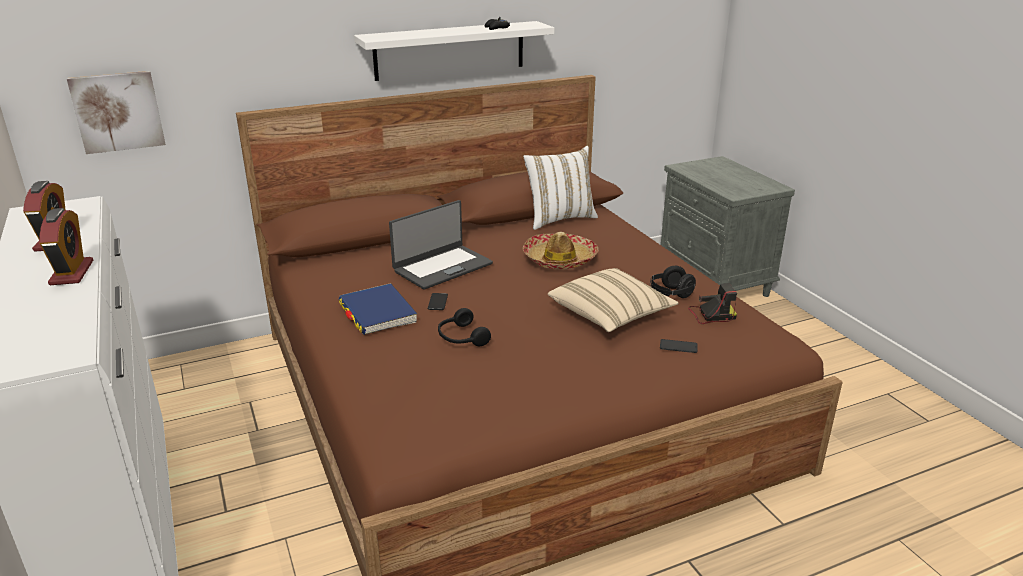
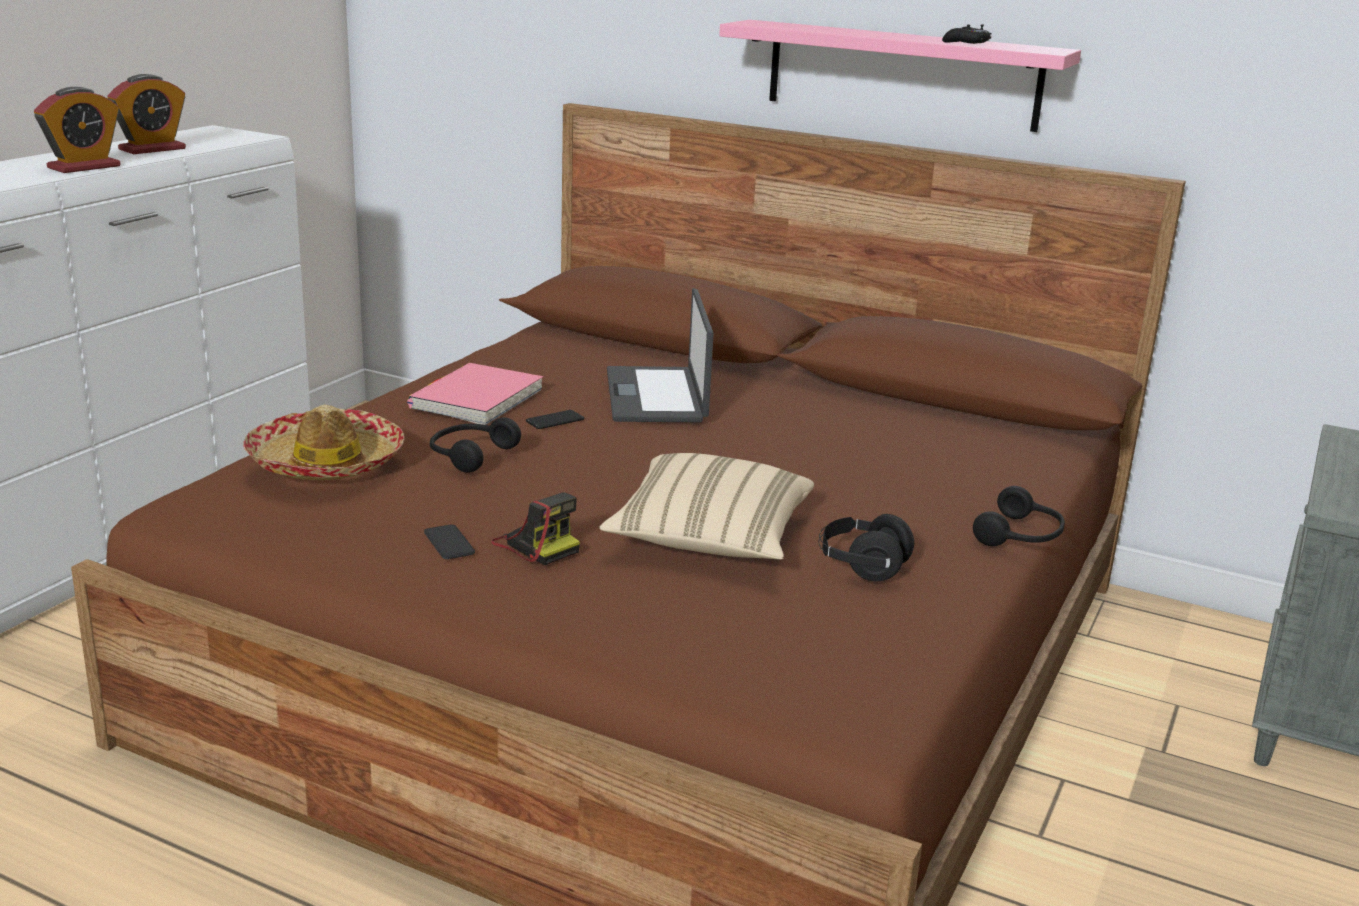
camera: 50 degrees right, 5 degrees down
picture [67,71,166,154] -> none
blue book [339,283,417,335] -> pink book [407,363,543,425]
white shelf [354,21,555,81] -> pink shelf [719,20,1081,132]
laptop [389,200,493,289] -> laptop turned 75 degrees clockwise [607,288,714,422]
white pillow [523,146,598,230] -> none
hat [523,232,599,269] -> hat moved to [243,405,405,480]
phone [660,339,698,353] -> phone moved to [424,524,475,559]
camera [688,283,737,324] -> camera moved to [491,492,580,565]
none -> black headphones [973,486,1065,546]

